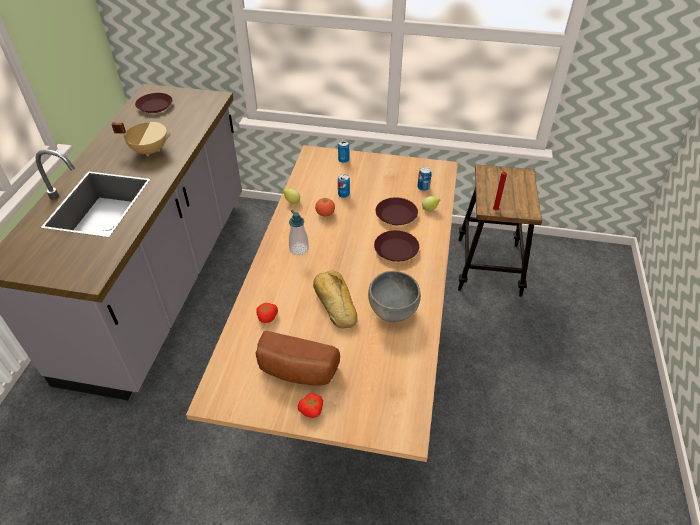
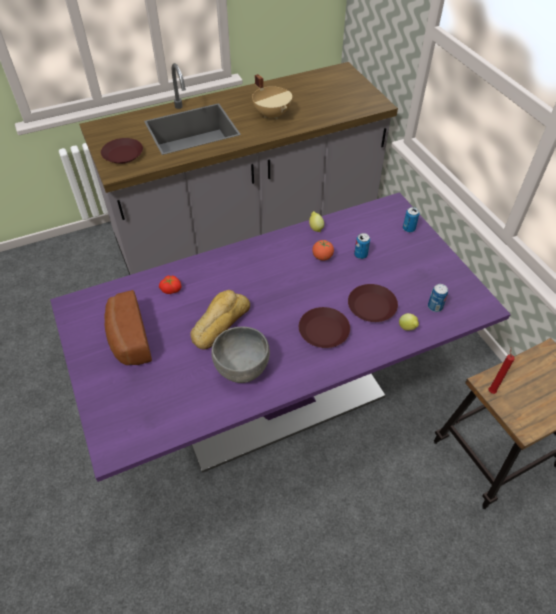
camera: 55 degrees right, 5 degrees up
brown plate [135,93,172,113] -> brown plate moved to [101,138,143,164]
beige dining table [186,145,458,462] -> purple dining table [50,192,511,482]
soap dispenser [289,210,309,255] -> none
tomato [298,393,323,418] -> none

